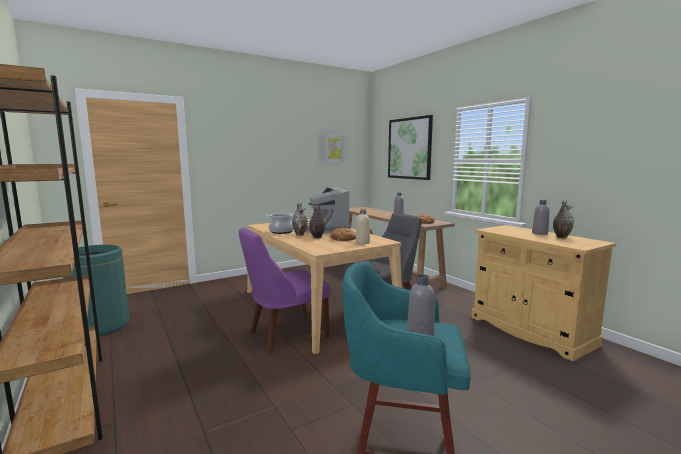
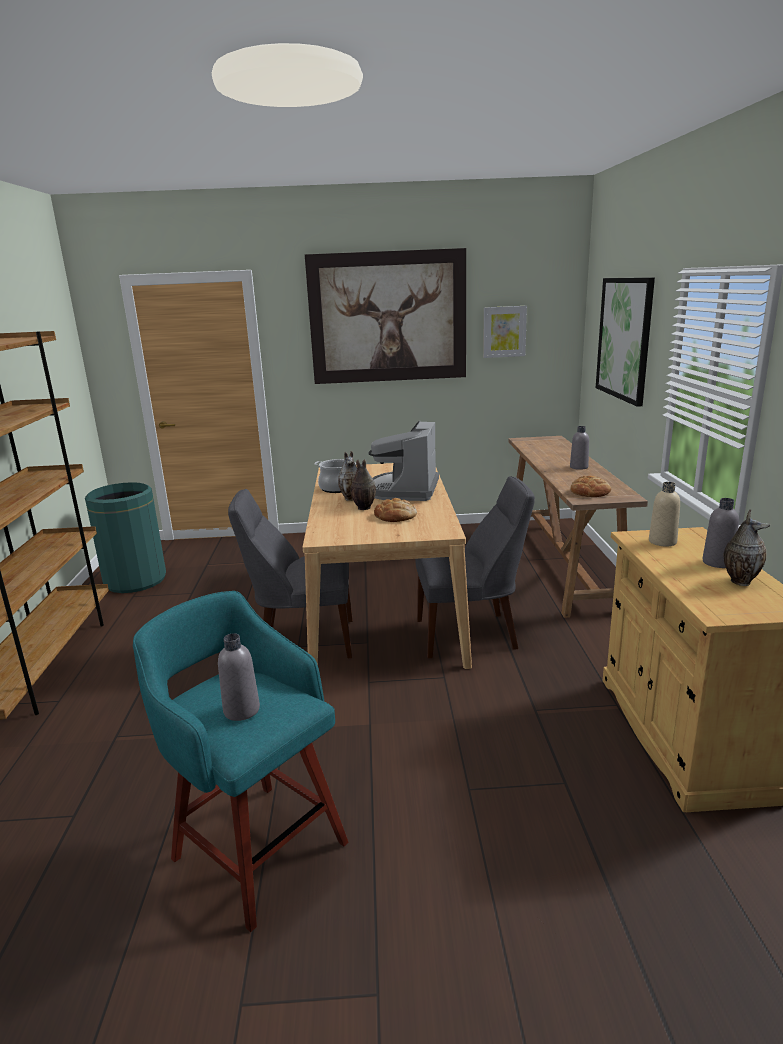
camera: 30 degrees right, 10 degrees up
purple chair [239,228,330,353] -> grey chair [228,489,353,658]
beige bottle [356,209,370,244] -> beige bottle moved to [649,482,680,546]
none -> picture [305,248,466,384]

